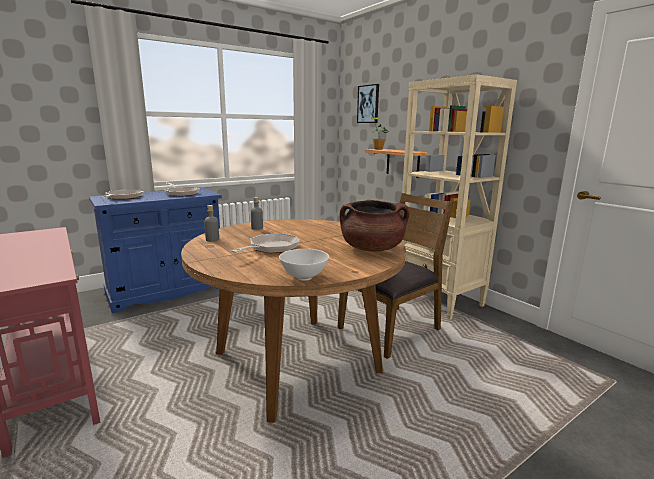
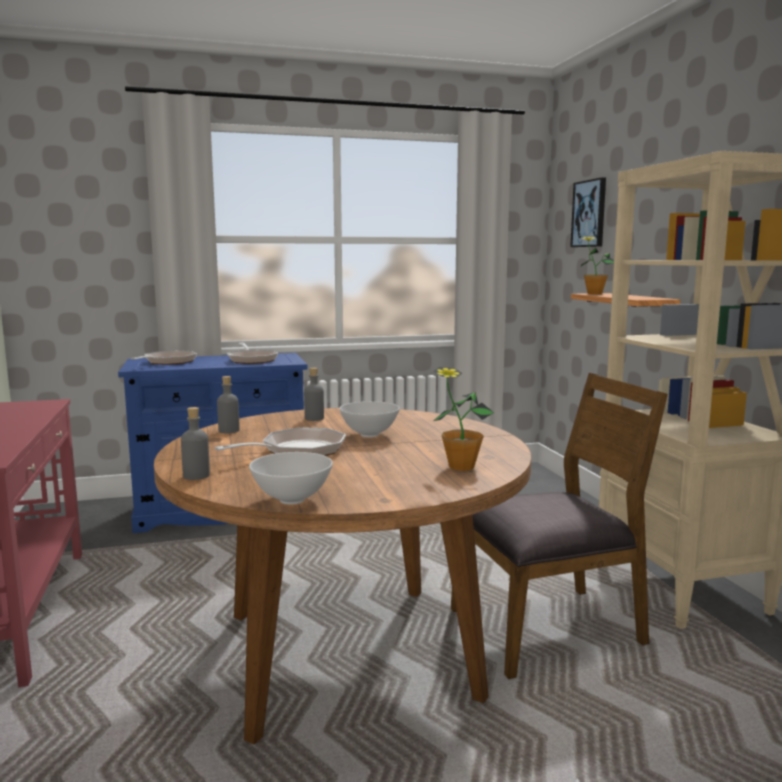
camera: 20 degrees right, 5 degrees down
brown cooking pot [340,200,409,251] -> potted plant [433,367,494,471]
none -> grey bottle [181,407,210,480]
none -> white bowl [339,401,400,437]

